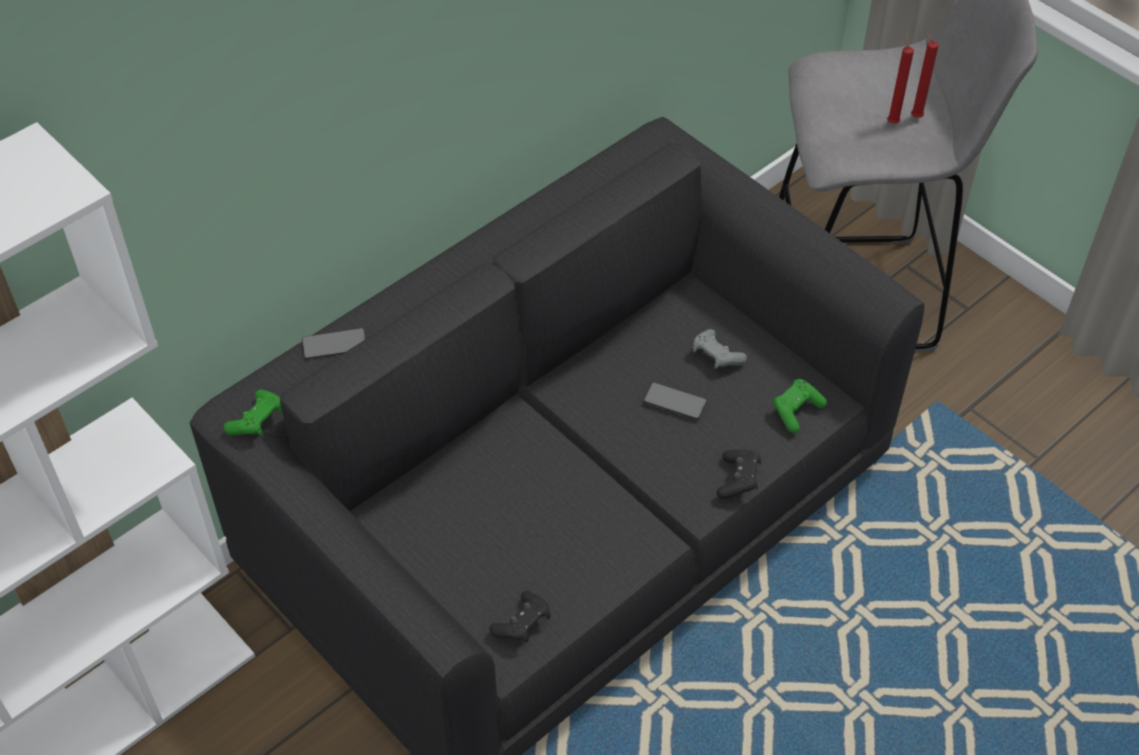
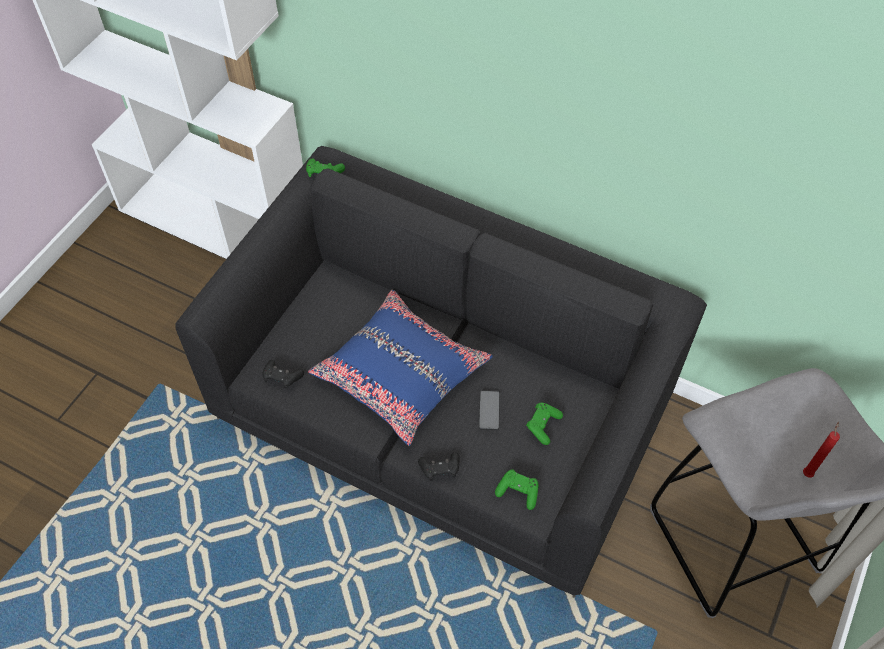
camera: 70 degrees right, 5 degrees up
phone [302,328,366,359] -> none
grey game controller [693,329,747,368] -> green game controller [526,403,563,445]
red candle [887,34,914,124] -> none
none -> blue pillow [308,290,493,446]

